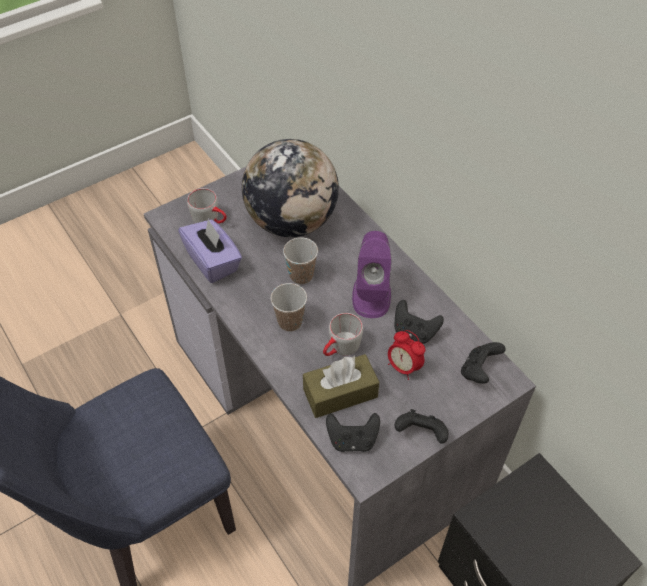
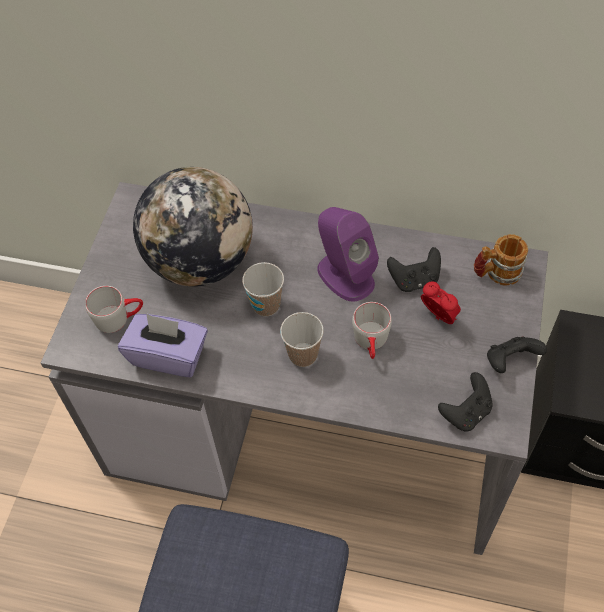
camera: 40 degrees left, 5 degrees up
brown tissue box [303,354,379,418] -> none
alarm clock [388,330,425,380] -> alarm clock turned 135 degrees counterclockwise [421,281,461,324]
black game controller [461,342,506,384] -> mug [474,234,528,286]

